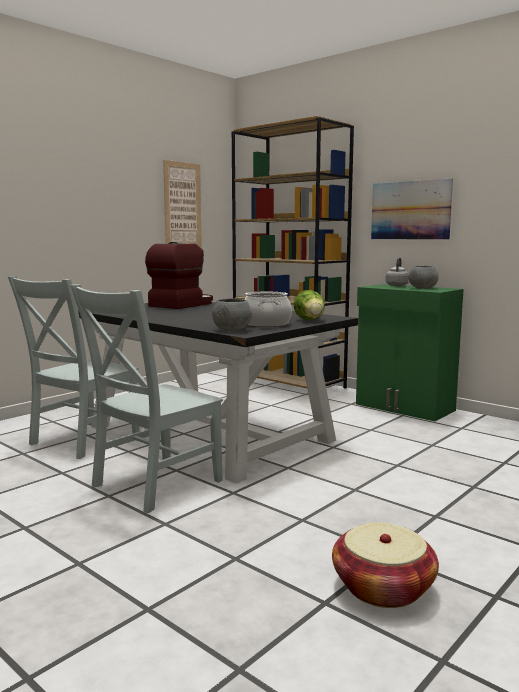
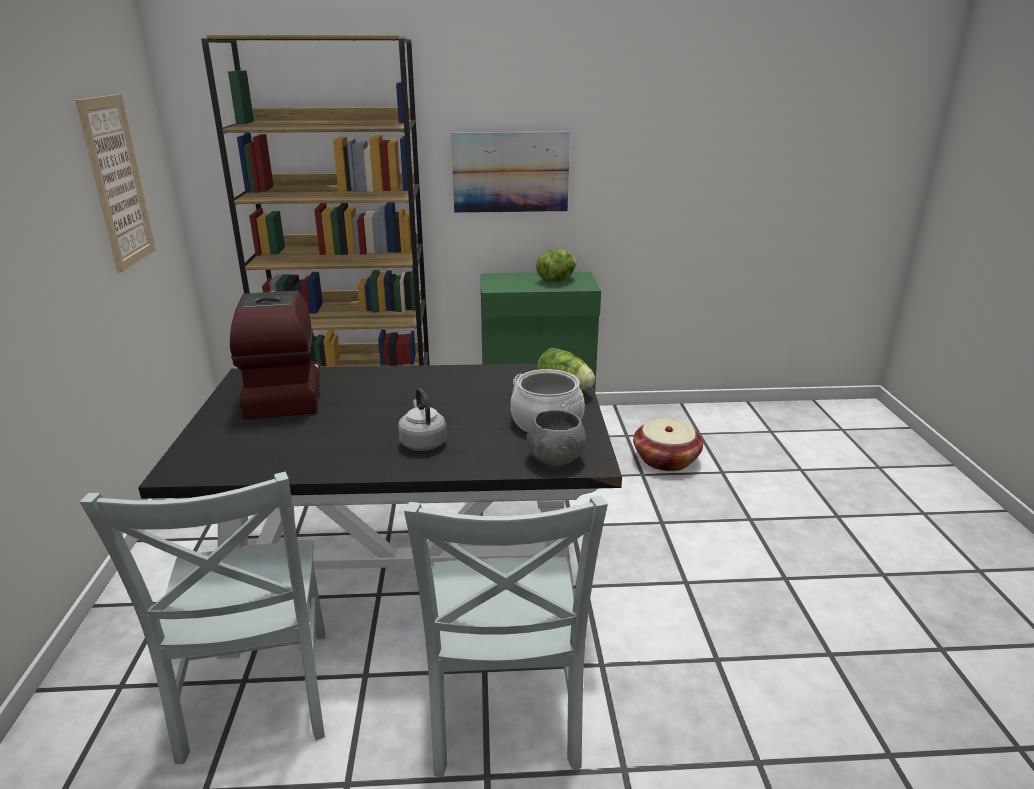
camera: 45 degrees left, 15 degrees up
basket [332,522,439,608] -> basket moved to [633,419,703,471]
grey kettle [386,257,409,286] -> grey kettle moved to [398,388,447,451]
grey bowl [409,266,439,289] -> lettuce [536,249,576,283]

